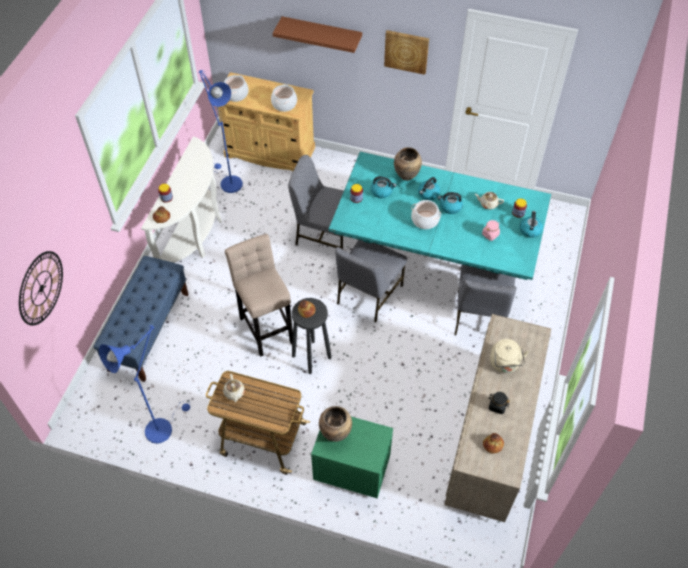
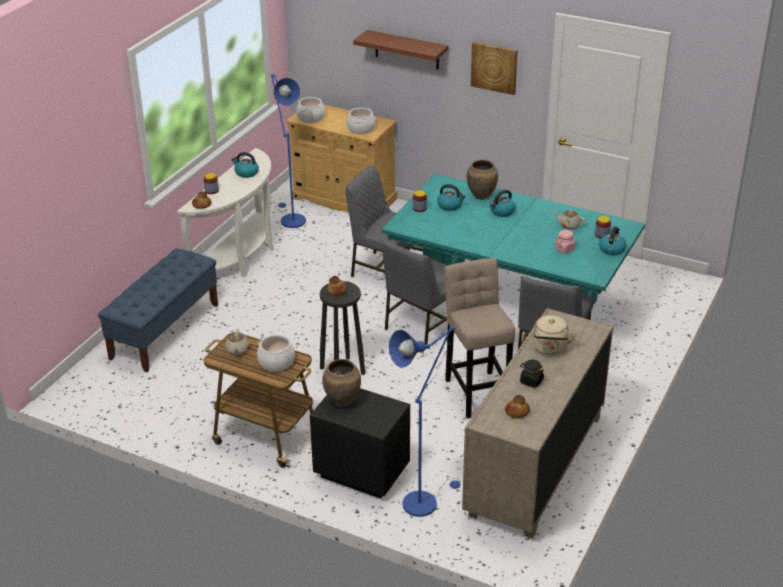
camera: 10 degrees right, 20 degrees down
wall clock [19,251,63,326] -> none
blue floor lamp [99,325,190,444] -> blue floor lamp moved to [389,326,461,517]
beige stool [225,234,293,357] -> beige stool moved to [444,258,515,418]
green nightstand [311,417,393,498] -> black nightstand [310,388,410,498]
cooking pot [411,200,442,229] -> cooking pot moved to [257,335,295,372]
kettle [438,192,463,214] -> kettle moved to [231,152,259,178]

